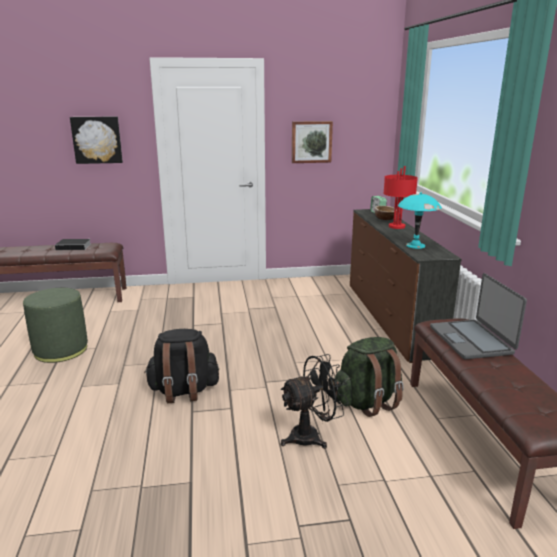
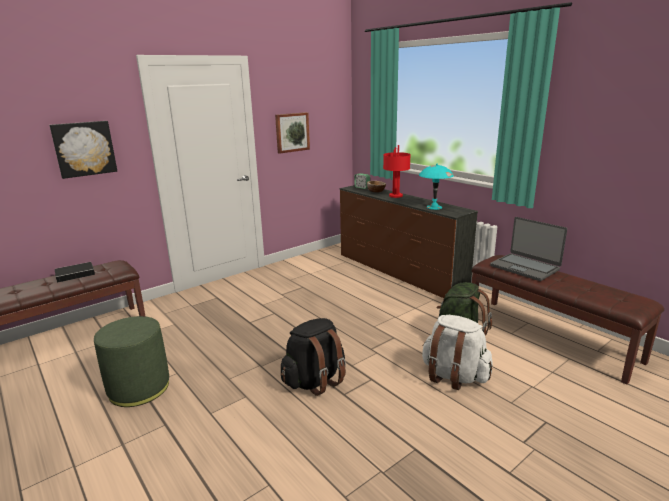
camera: 30 degrees left, 0 degrees up
black fan [280,354,349,449] -> white backpack [422,315,493,390]

